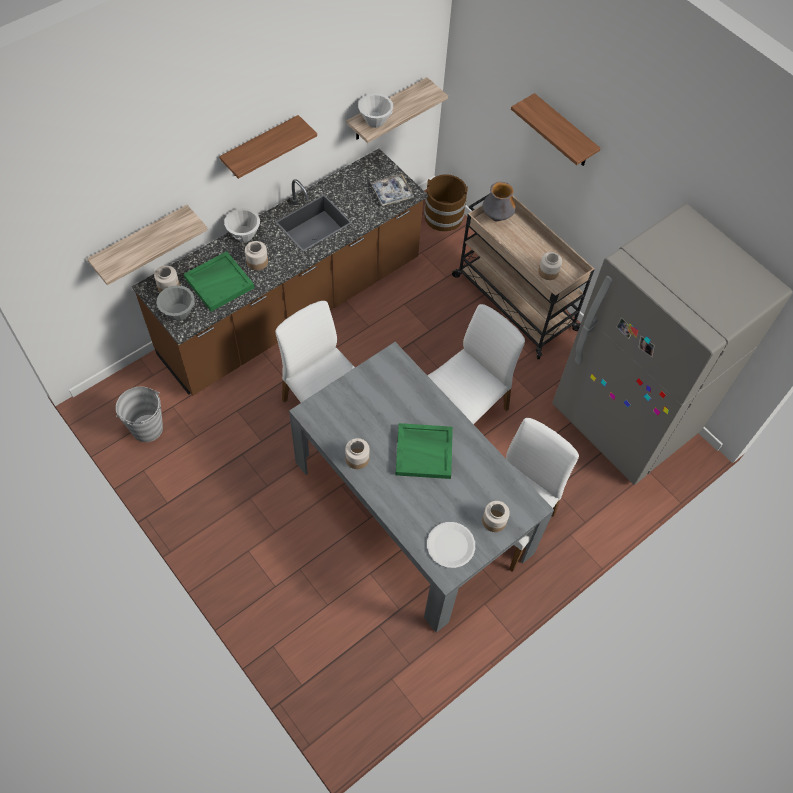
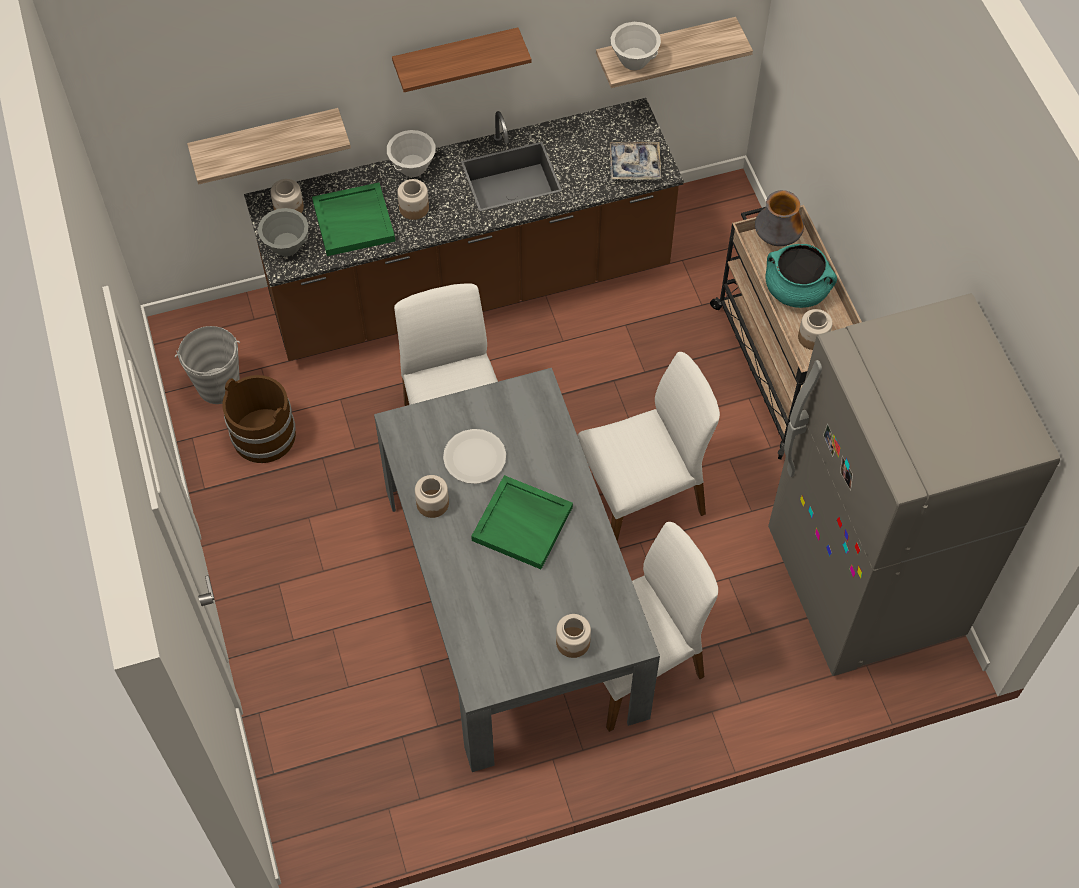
camera: 25 degrees right, 0 degrees up
brown bucket [424,174,468,232] -> brown bucket moved to [222,375,296,463]
white plate [427,522,475,568] -> white plate moved to [443,429,506,484]
shelf [511,93,601,166] -> none
none -> turquoise cooking pot [766,244,837,308]

